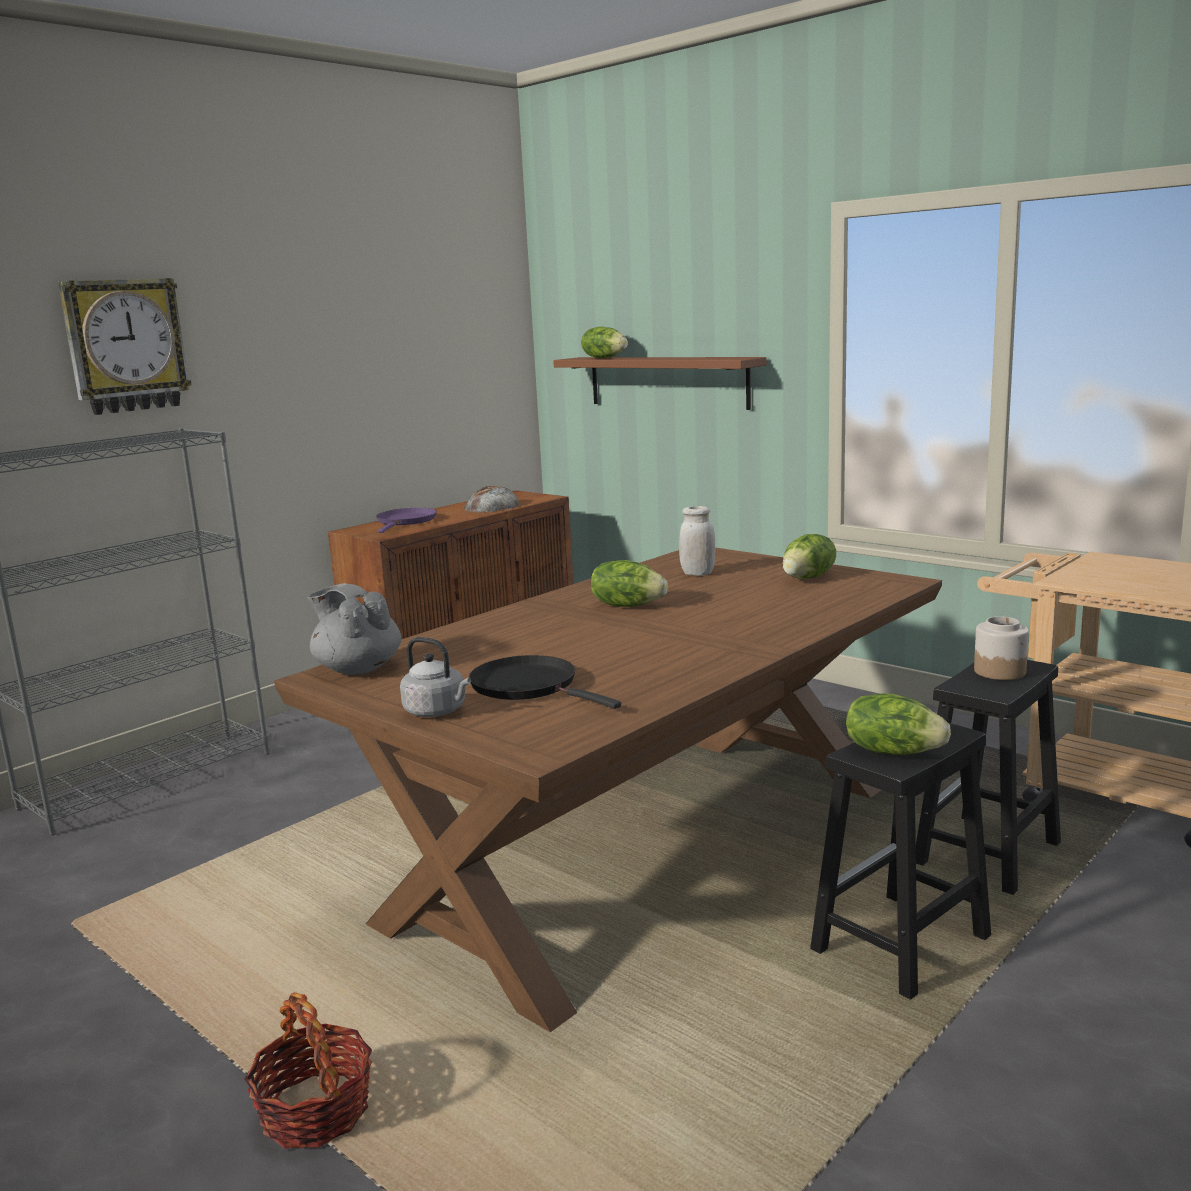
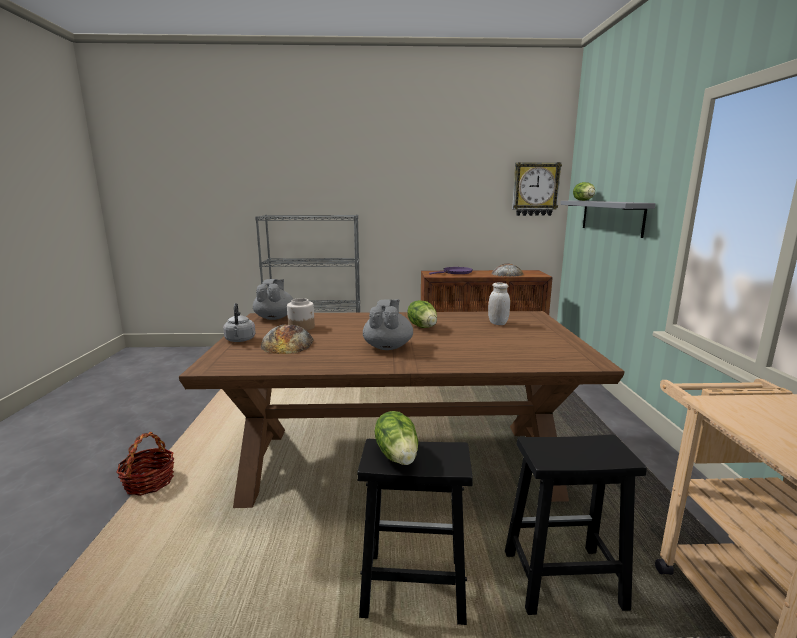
camera: 45 degrees right, 0 degrees up
wall clock [58,278,192,415] -> wall clock moved to [512,162,562,216]
black frying pan [469,655,621,709] -> bread [261,325,314,354]
brown shelf [553,357,767,410] -> grey shelf [560,201,656,238]
lettuce [782,534,836,579] -> none
jar [974,616,1029,680] -> jar moved to [287,298,315,331]
none -> grey teapot [363,299,413,350]

